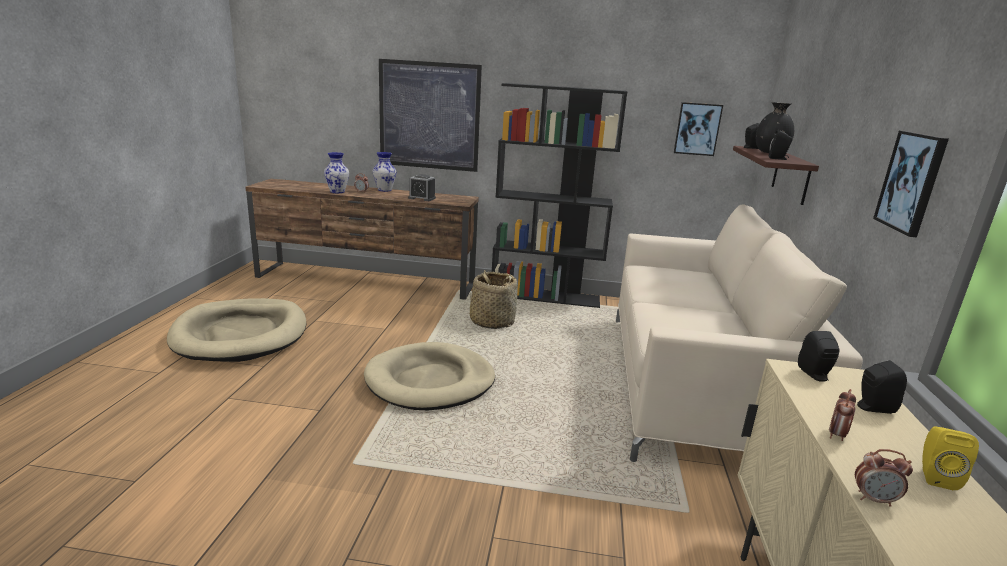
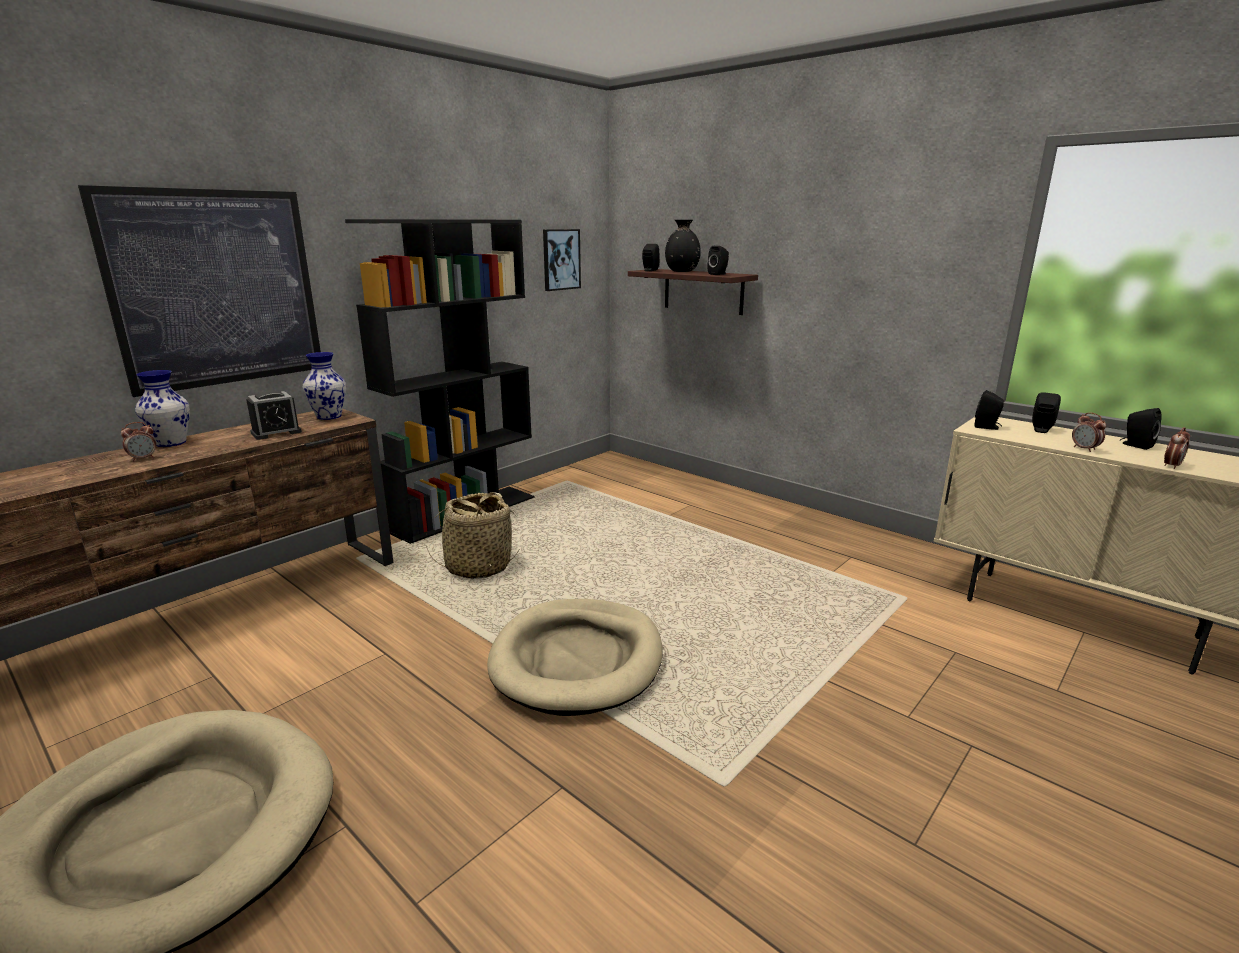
camera: 55 degrees left, 0 degrees up
vase [324,152,349,193] -> vase moved to [303,352,346,420]
beige sofa [616,204,863,462] -> none
picture [873,131,949,237] -> none
yellow speaker [922,427,979,490] -> black speaker [1120,408,1162,450]

